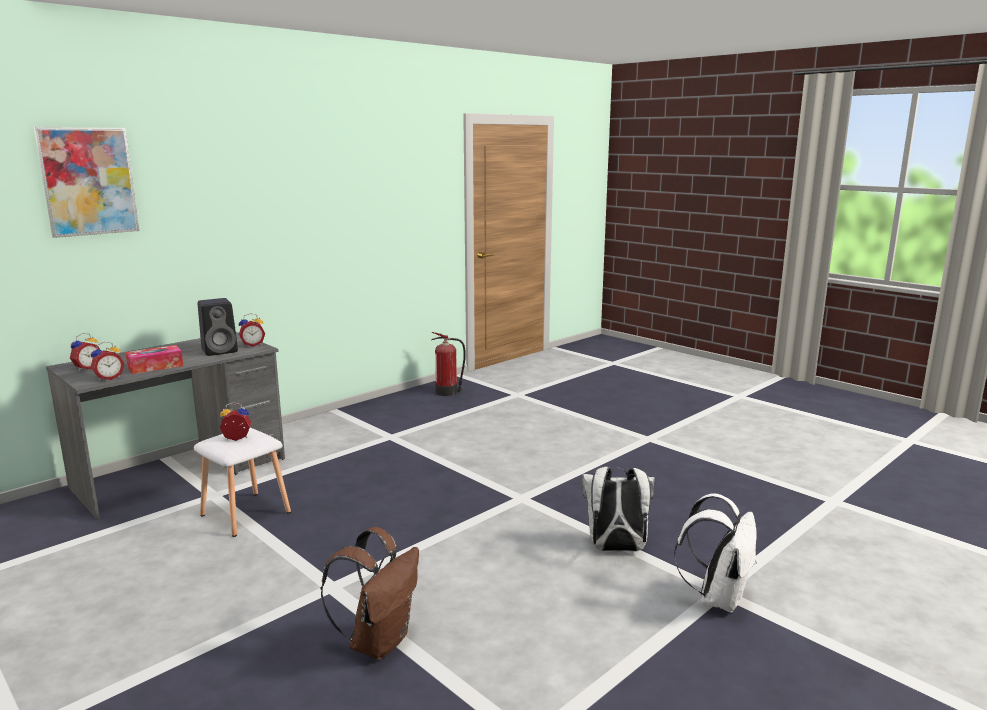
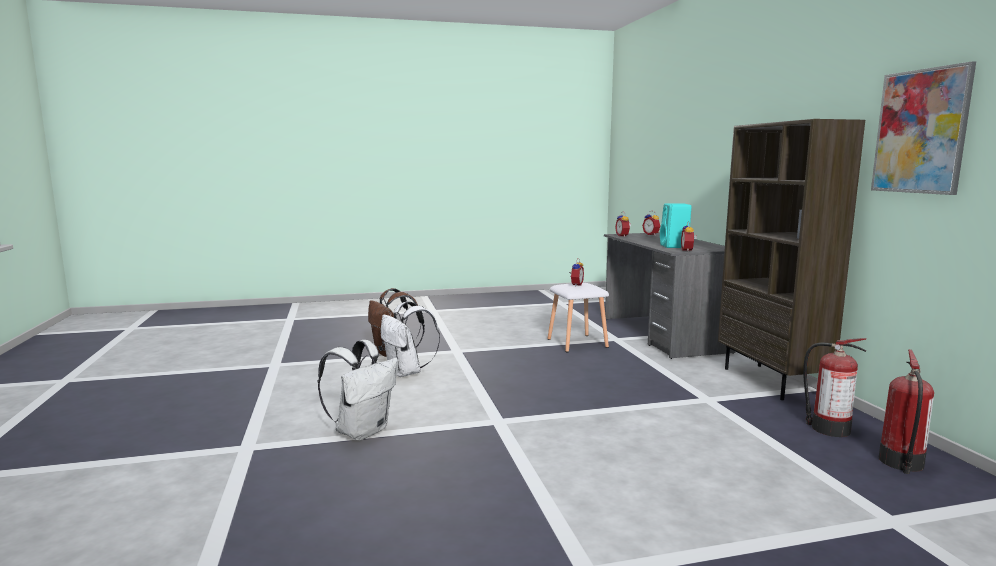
camera: 120 degrees right, 5 degrees down
picture [34,127,139,238] -> picture moved to [871,61,976,195]
tissue box [125,345,183,374] -> none
black speaker [198,298,238,356] -> turquoise speaker [660,203,691,248]
white backpack [674,493,757,613] -> white backpack moved to [381,301,440,377]
none -> brown bookcase [718,119,865,400]
none -> fire extinguisher [803,338,867,437]

